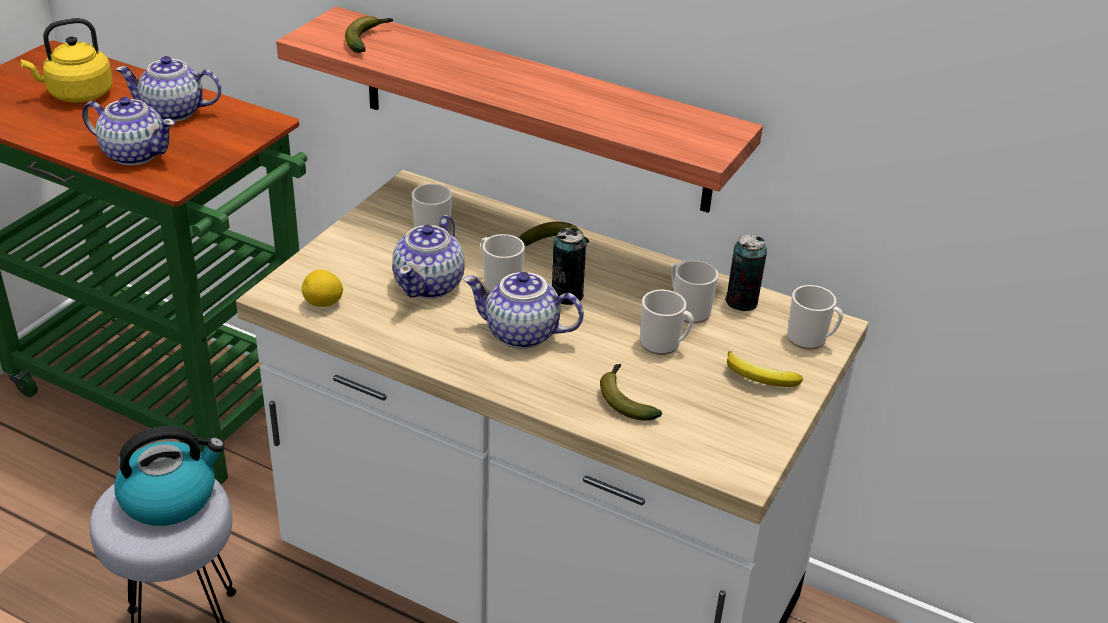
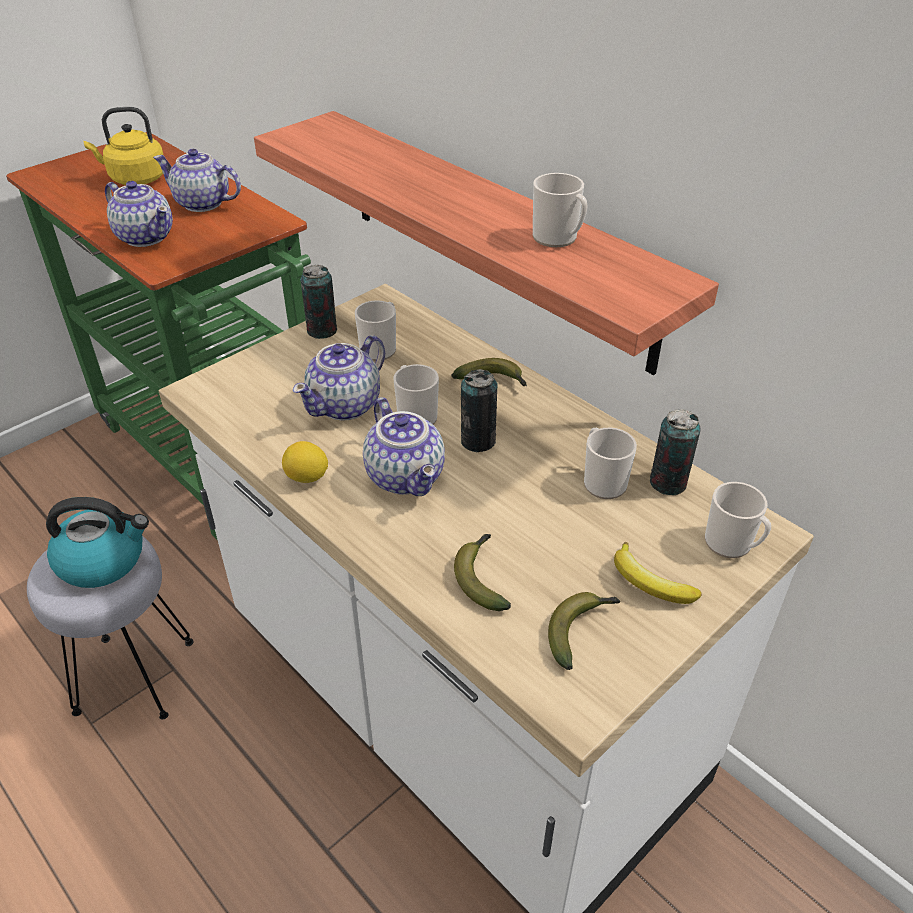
camera: 20 degrees right, 5 degrees up
lemon [302,270,343,307] -> lemon moved to [282,441,328,483]
banana [345,16,393,53] -> banana moved to [548,592,620,670]
teapot [463,272,584,349] -> teapot turned 150 degrees counterclockwise [363,397,445,496]
mug [640,289,694,355] -> mug moved to [533,173,588,247]
none -> can [300,265,337,339]

